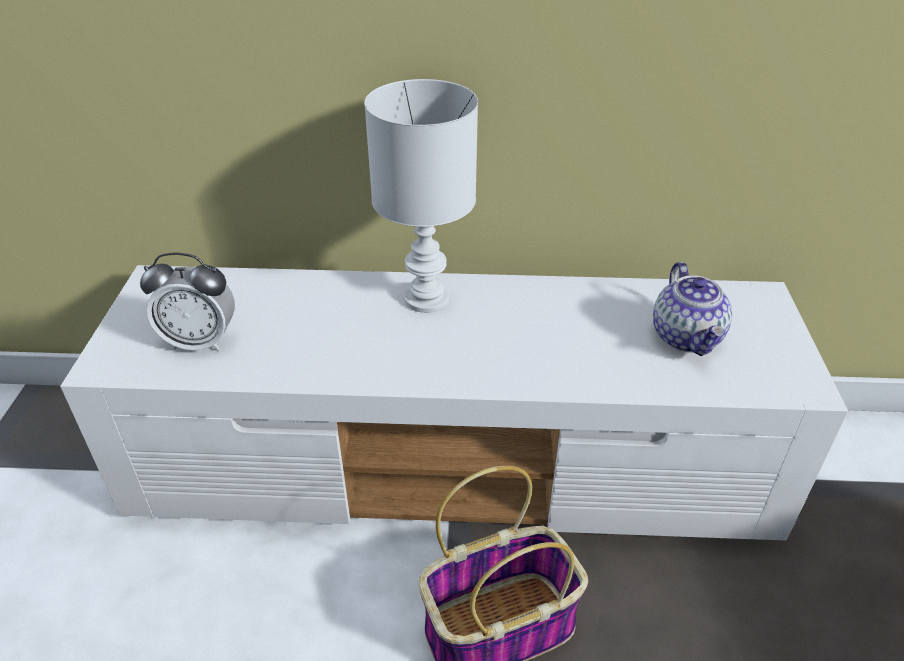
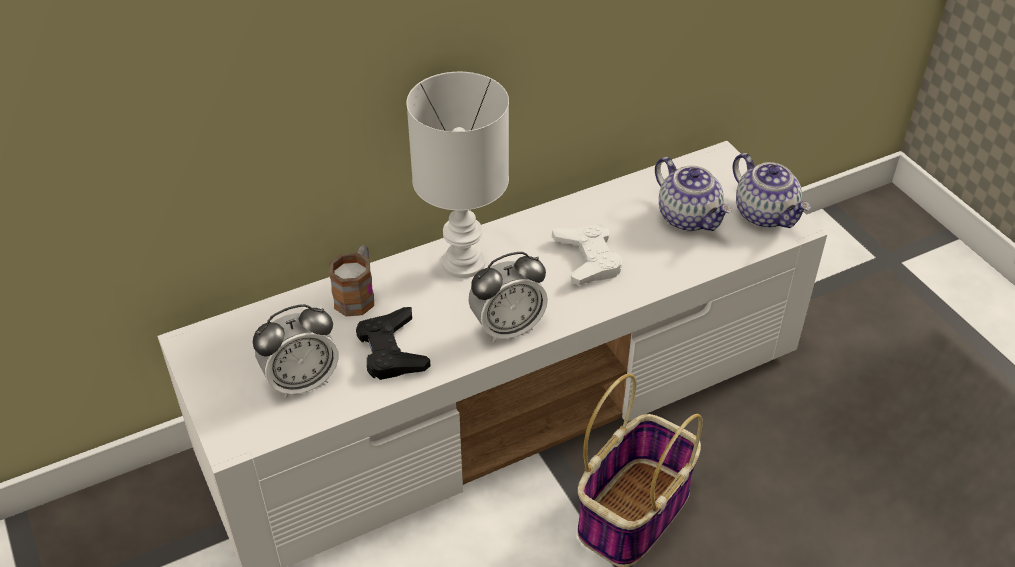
camera: 30 degrees left, 5 degrees up
none -> mug [329,245,374,316]
none -> black game controller [356,307,431,380]
none -> alarm clock [469,252,548,343]
none -> white game controller [552,225,623,285]
none -> teapot [733,153,811,228]

